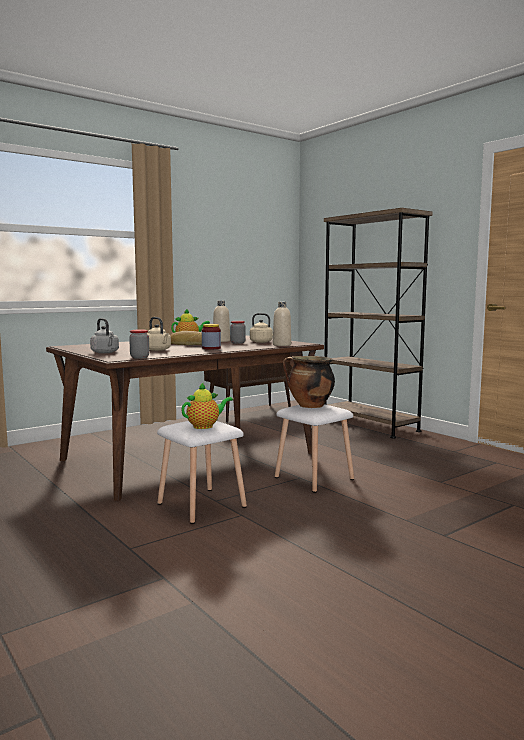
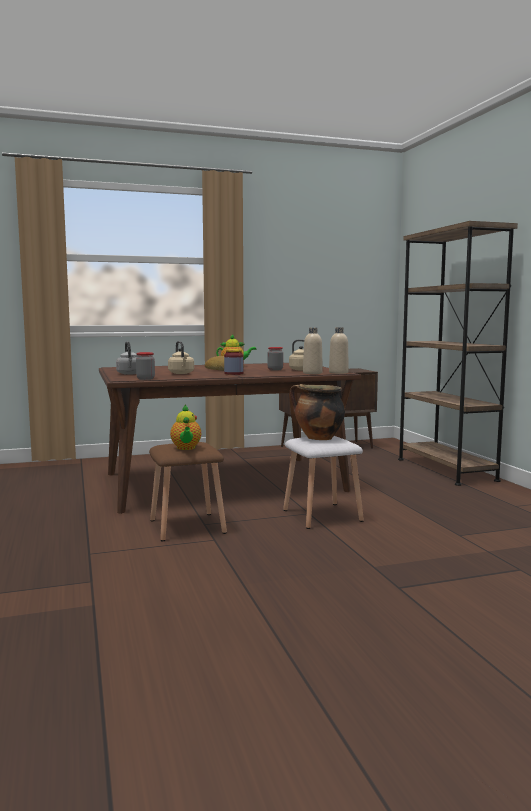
camera: 20 degrees right, 0 degrees up
white stool [157,421,247,524] -> brown stool [149,442,227,541]
teapot [181,382,233,429] -> teapot turned 90 degrees clockwise [170,405,201,450]
beige bottle [213,301,230,342] -> beige bottle moved to [329,327,349,374]

